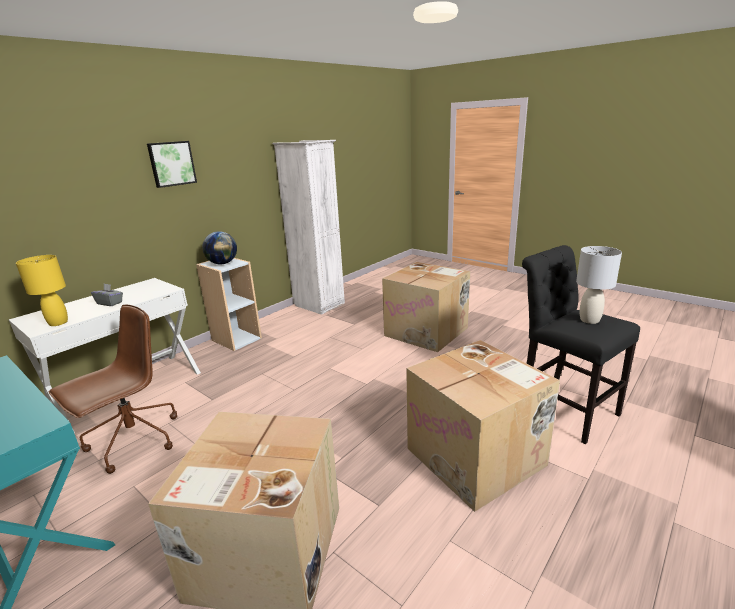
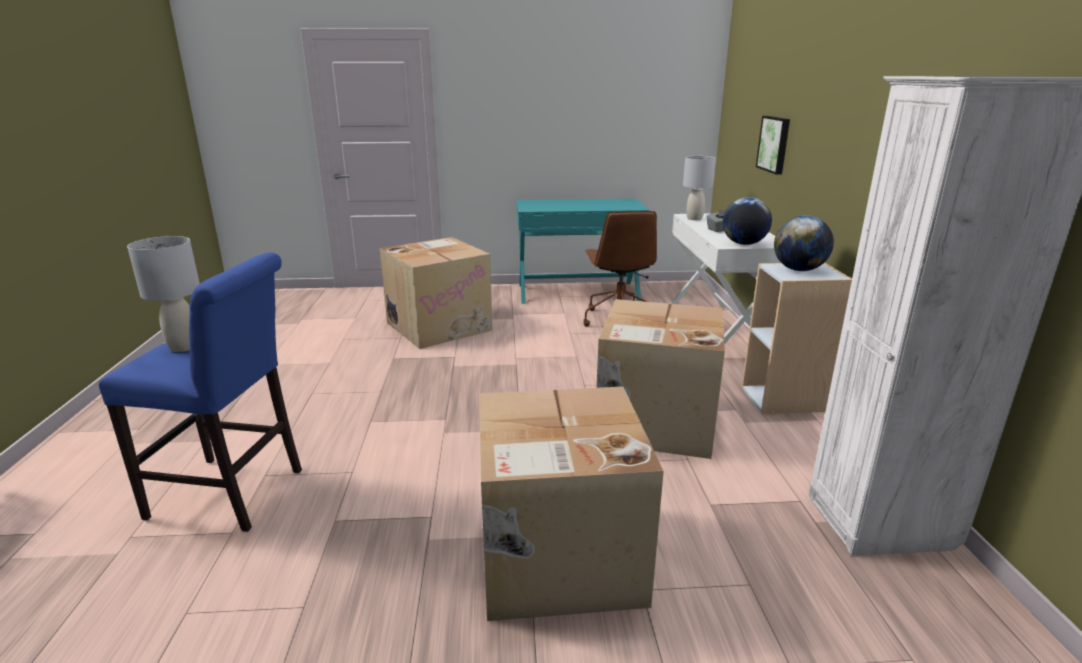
camera: 135 degrees right, 0 degrees up
yellow table lamp [16,255,68,326] -> grey table lamp [683,156,716,220]
picture [147,141,197,188] -> picture moved to [756,116,790,174]
cardboard box [406,340,560,512] -> cardboard box moved to [597,299,725,459]
black stool [522,245,640,444] -> blue stool [99,252,302,532]
none -> globe [723,197,772,245]

